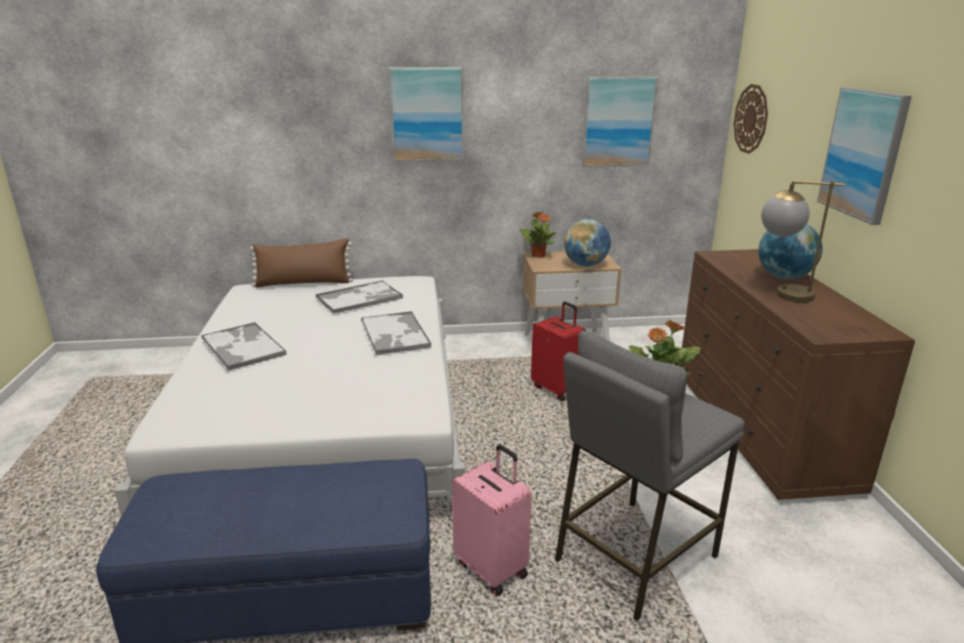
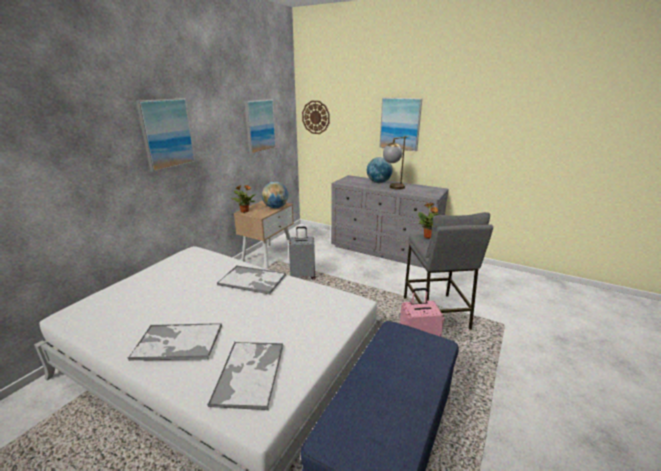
camera: 55 degrees left, 0 degrees up
brown pillow [250,238,353,287] -> none
tray [316,280,403,314] -> tray moved to [207,342,284,410]
red suitcase [531,302,586,402] -> grey suitcase [289,227,316,280]
brown dresser [679,249,915,500] -> grey dresser [331,175,449,268]

